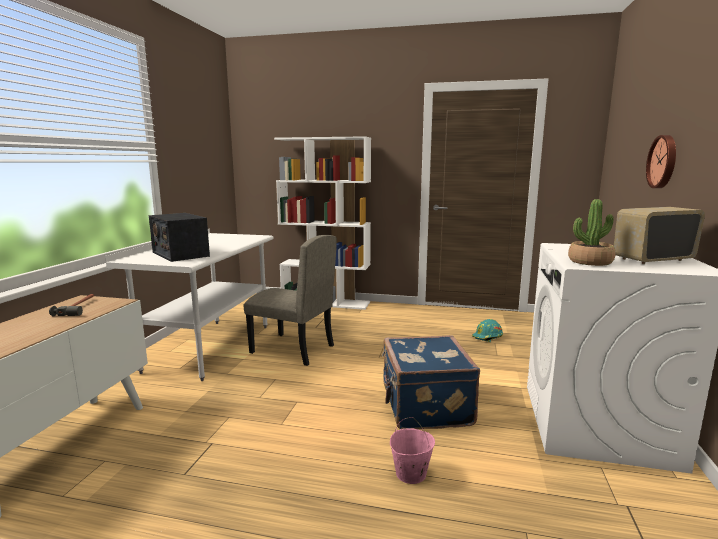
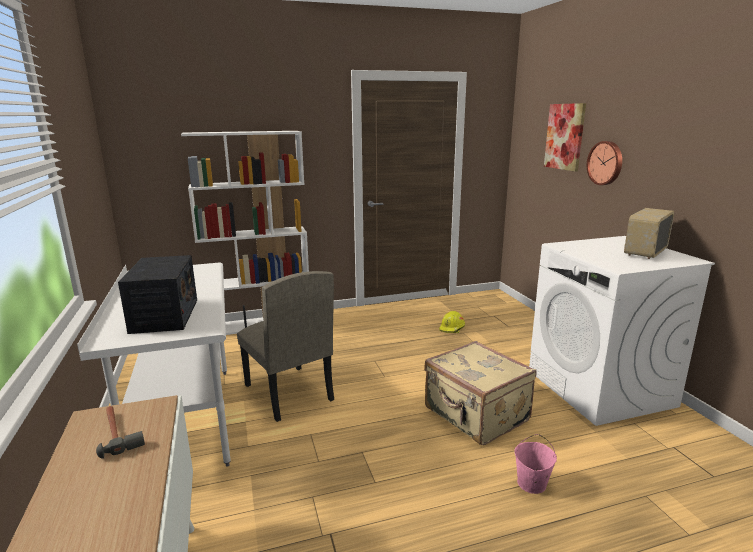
camera: 30 degrees left, 5 degrees up
radio [149,213,210,262] -> radio turned 120 degrees counterclockwise [118,255,197,334]
beige chair [244,235,337,366] -> beige chair turned 60 degrees clockwise [237,271,334,422]
blue suitcase [382,335,480,429] -> beige suitcase [424,341,536,445]
turquoise hard hat [472,319,503,342] -> yellow hard hat [439,311,465,333]
potted plant [568,199,615,266] -> none
none -> picture [544,103,586,172]

